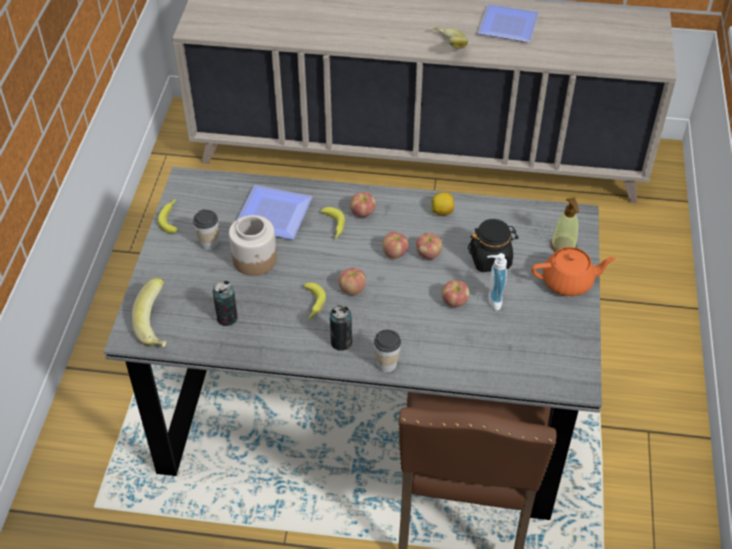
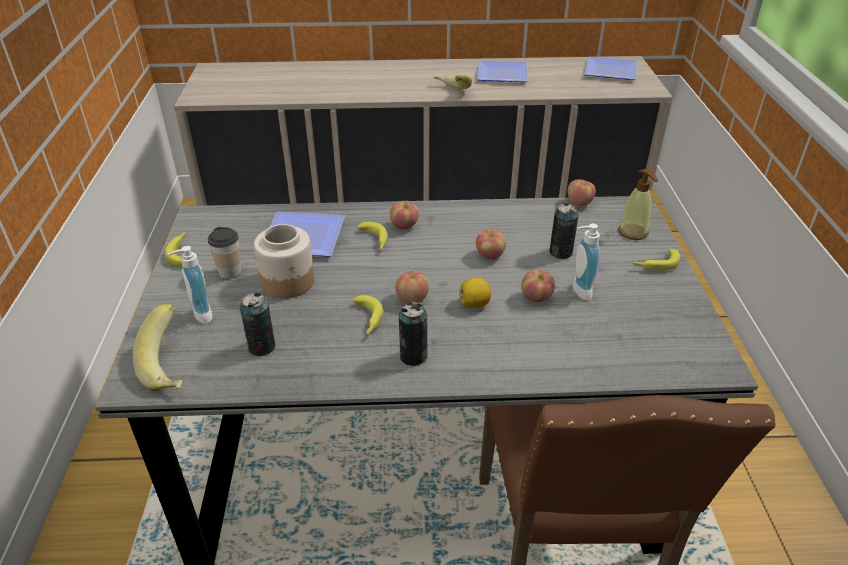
camera: 10 degrees left, 10 degrees down
cup [374,329,401,372] -> none
apple [382,232,409,259] -> apple moved to [567,179,596,206]
lemon [431,192,454,215] -> lemon moved to [459,277,491,308]
black jar [468,219,519,272] -> can [549,203,579,259]
orange teapot [532,247,616,296] -> banana [632,249,680,271]
none -> soap dispenser [168,246,213,324]
none -> plate [584,57,637,80]

